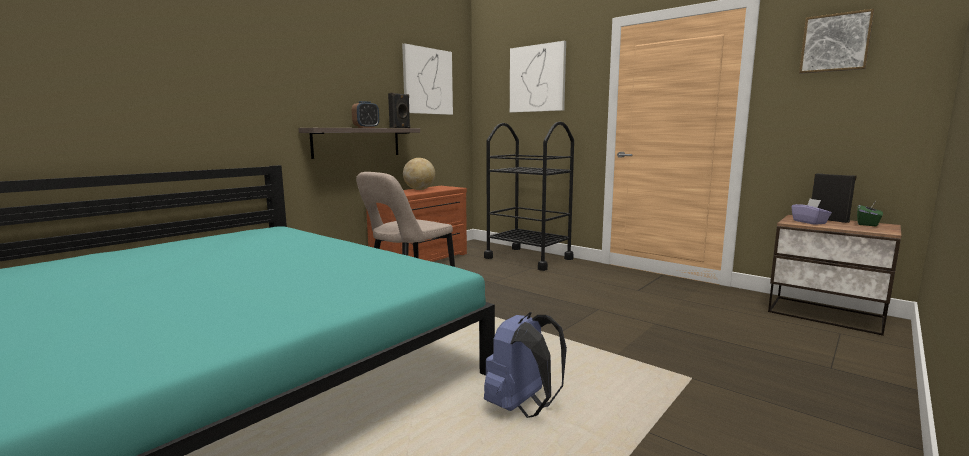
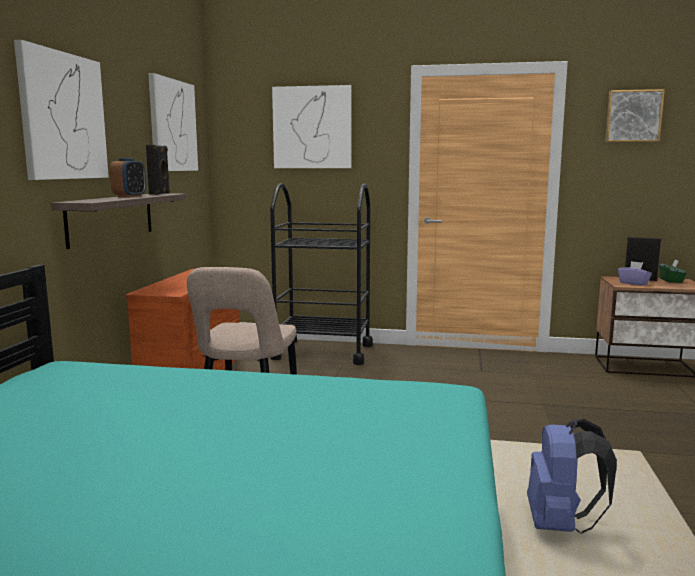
camera: 30 degrees left, 0 degrees up
globe [403,158,435,190] -> none
none -> picture [14,40,109,180]

